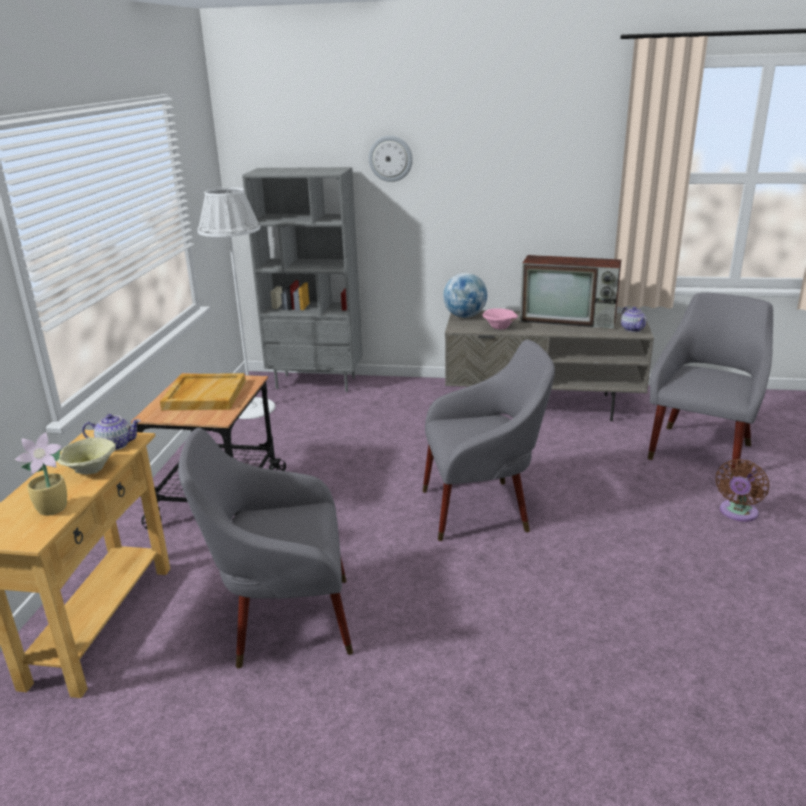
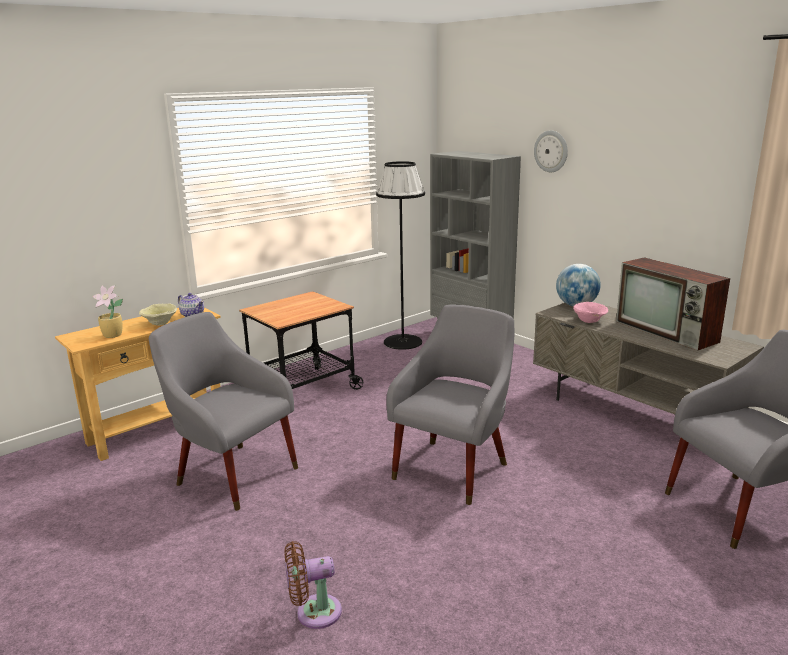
camera: 40 degrees right, 5 degrees down
beige tray [160,373,246,410] -> none
white floor lamp [197,187,275,419] -> black floor lamp [376,161,425,350]
grey armchair [423,340,555,541] -> grey armchair turned 90 degrees counterclockwise [386,304,514,505]
teapot [621,307,646,332] -> none
brown fan [716,459,769,522] -> brown fan moved to [284,541,342,629]

